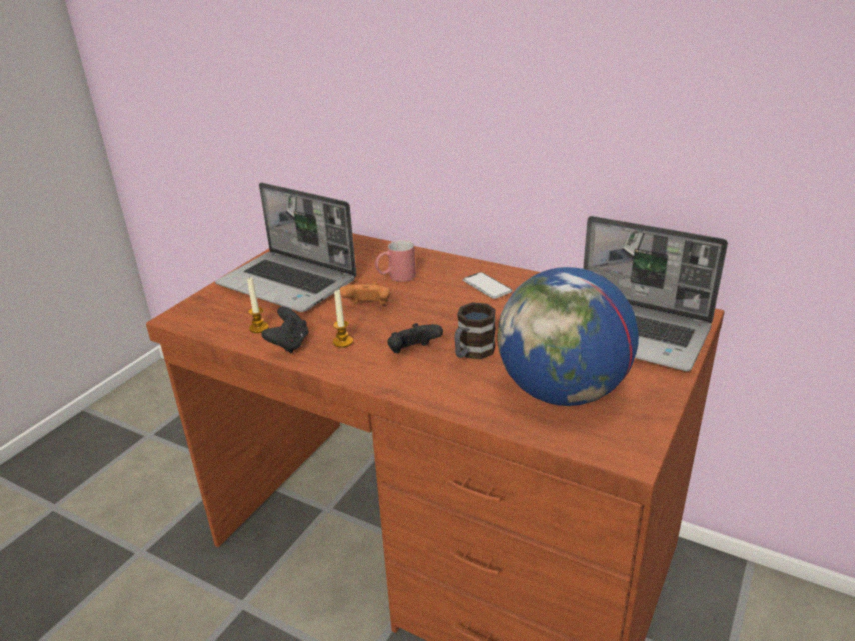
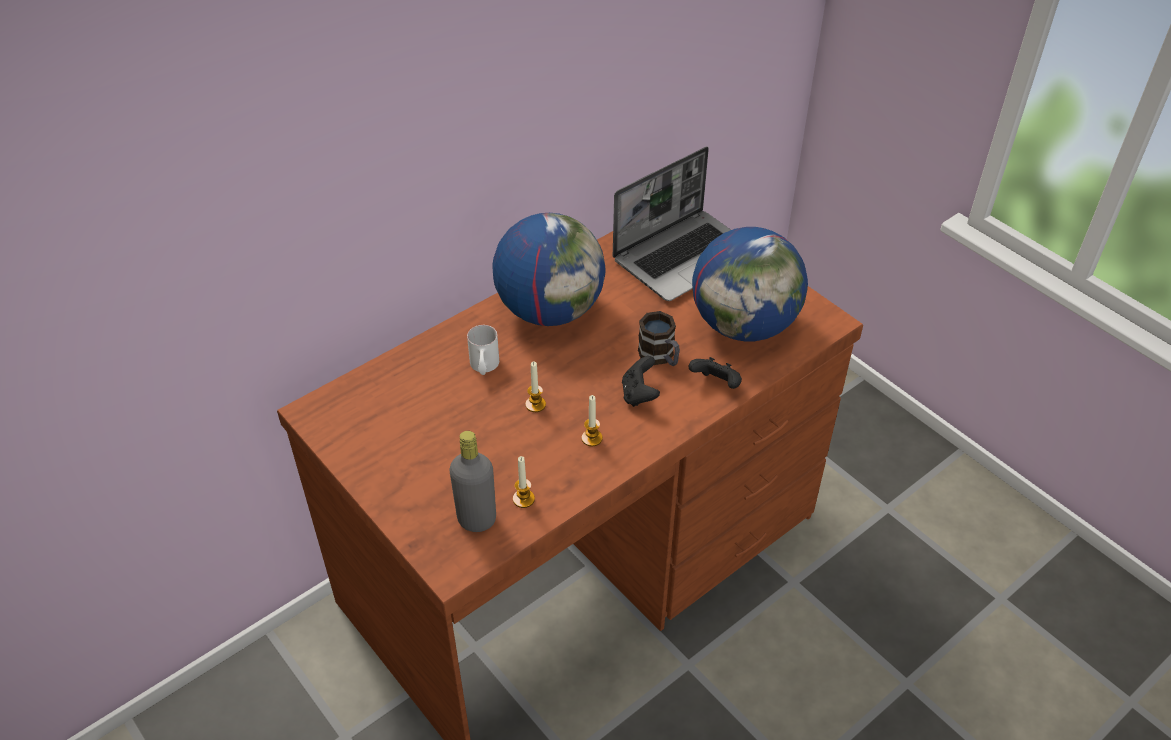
camera: 70 degrees left, 15 degrees up
laptop [215,182,357,312] -> none
black game controller [261,306,308,353] -> black game controller moved to [689,357,742,389]
orange game controller [340,282,391,305] -> candle [525,362,546,412]
red mug [375,240,416,282] -> white mug [467,325,499,375]
phone [463,272,513,299] -> globe [493,213,606,326]
none -> grey bottle [449,431,496,532]

